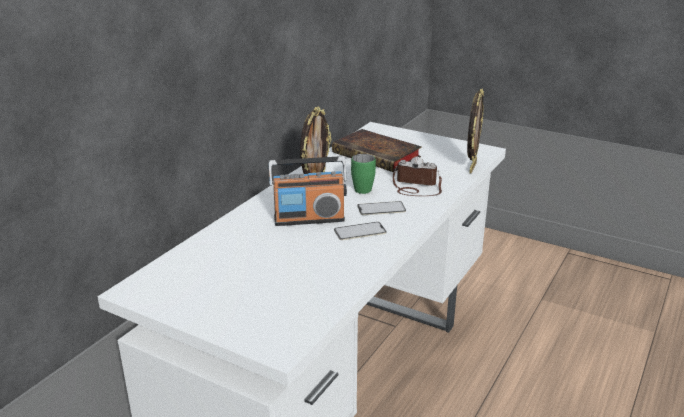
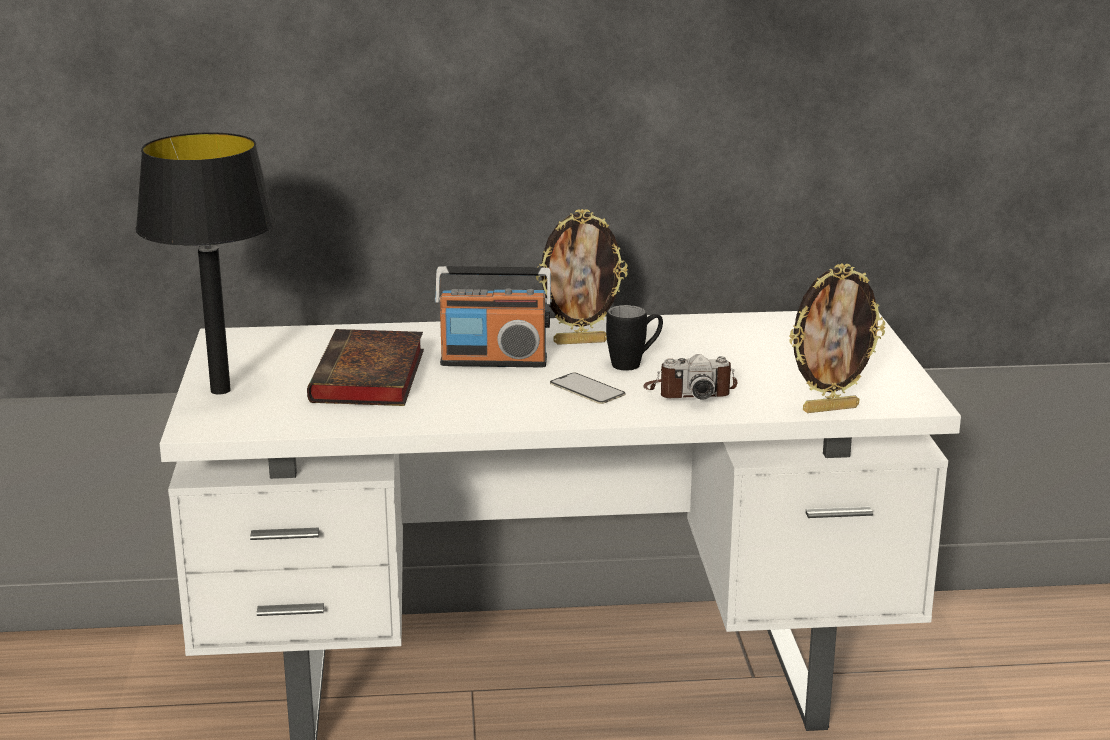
camera: 55 degrees right, 5 degrees down
radio [269,156,347,226] -> radio turned 45 degrees counterclockwise [435,266,552,367]
book [332,129,422,172] -> book moved to [307,329,424,406]
phone [334,222,387,240] -> none
green mug [351,154,376,194] -> black mug [606,305,663,371]
camera [393,156,442,196] -> camera turned 105 degrees clockwise [643,354,737,400]
none -> black table lamp [135,132,275,395]

